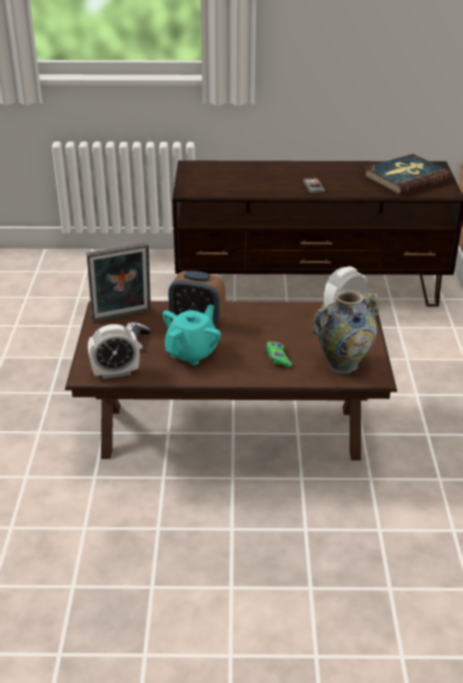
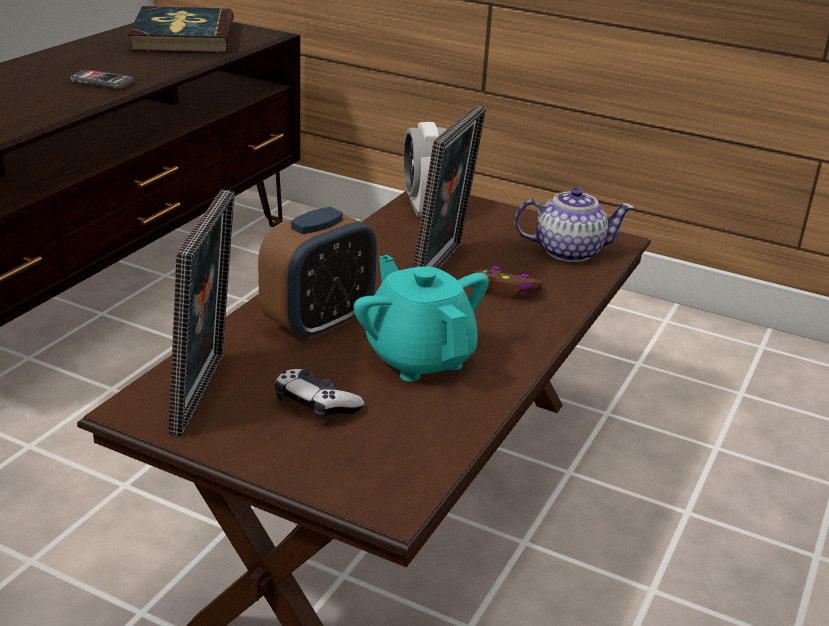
camera: 65 degrees left, 5 degrees down
alarm clock [88,324,140,379] -> none
green game controller [266,341,292,367] -> brown game controller [474,266,543,296]
vase [312,289,380,374] -> teapot [514,187,635,262]
none -> picture frame [413,105,486,269]

